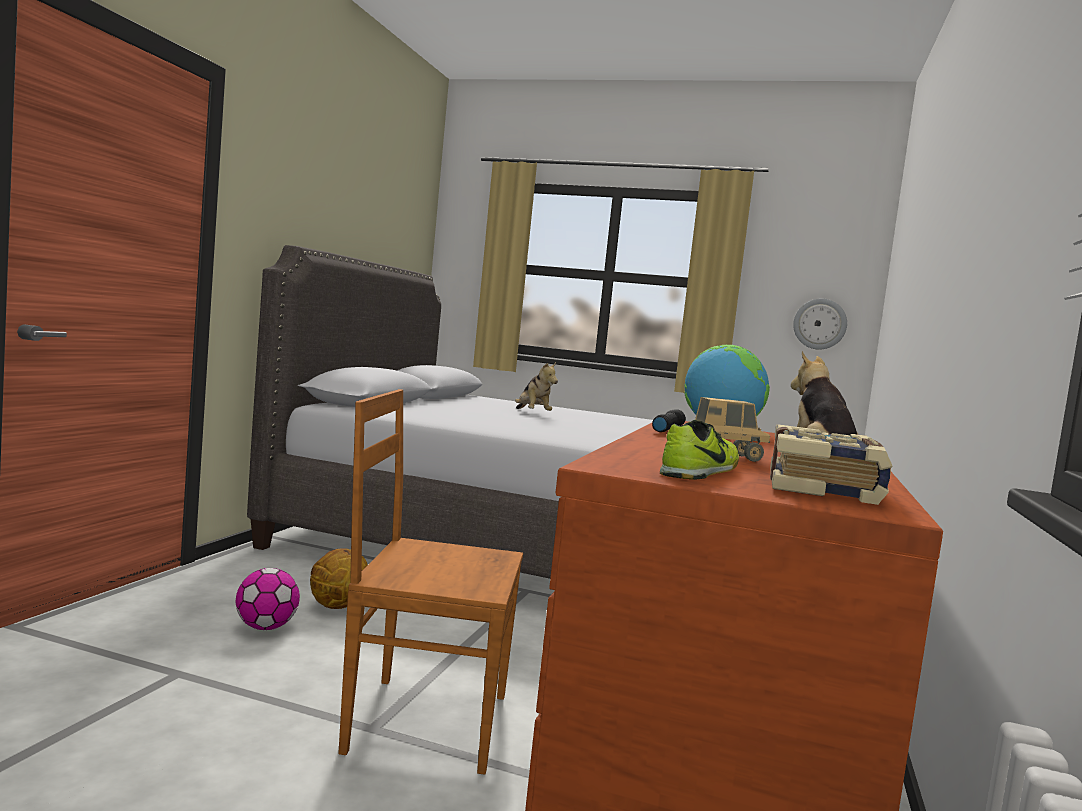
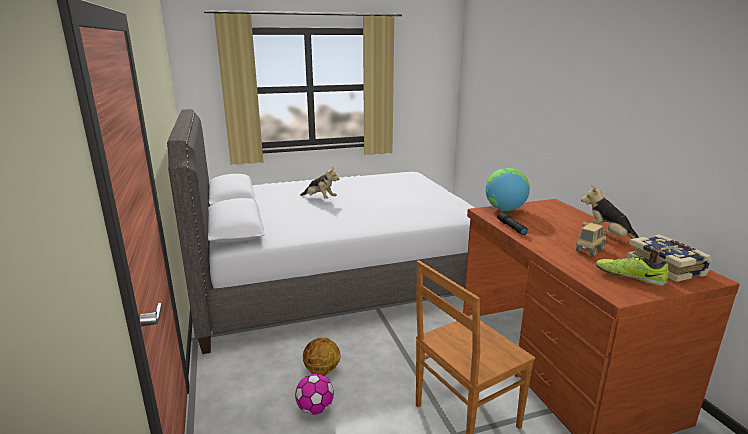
camera: 35 degrees left, 15 degrees up
shoe [660,420,739,480] -> shoe turned 60 degrees counterclockwise [596,256,669,286]
wall clock [793,299,847,350] -> none

